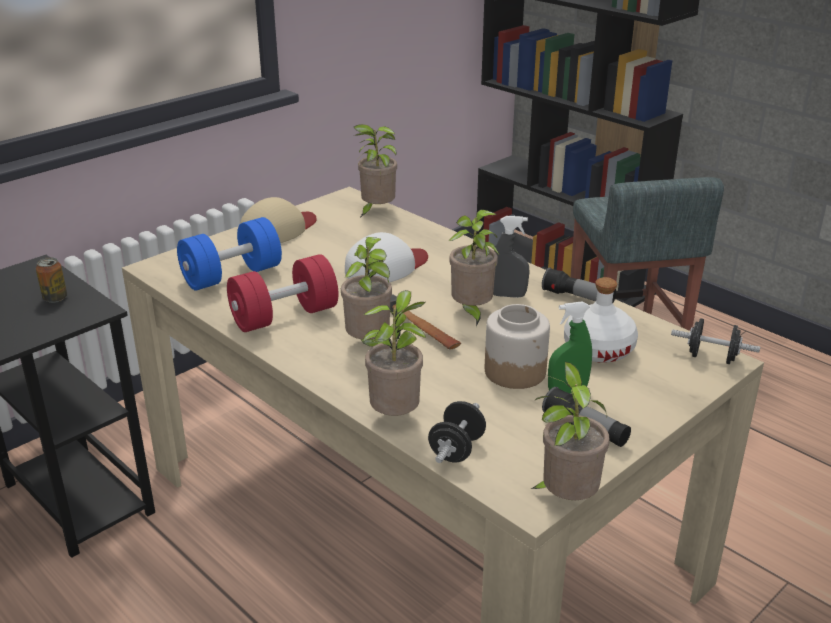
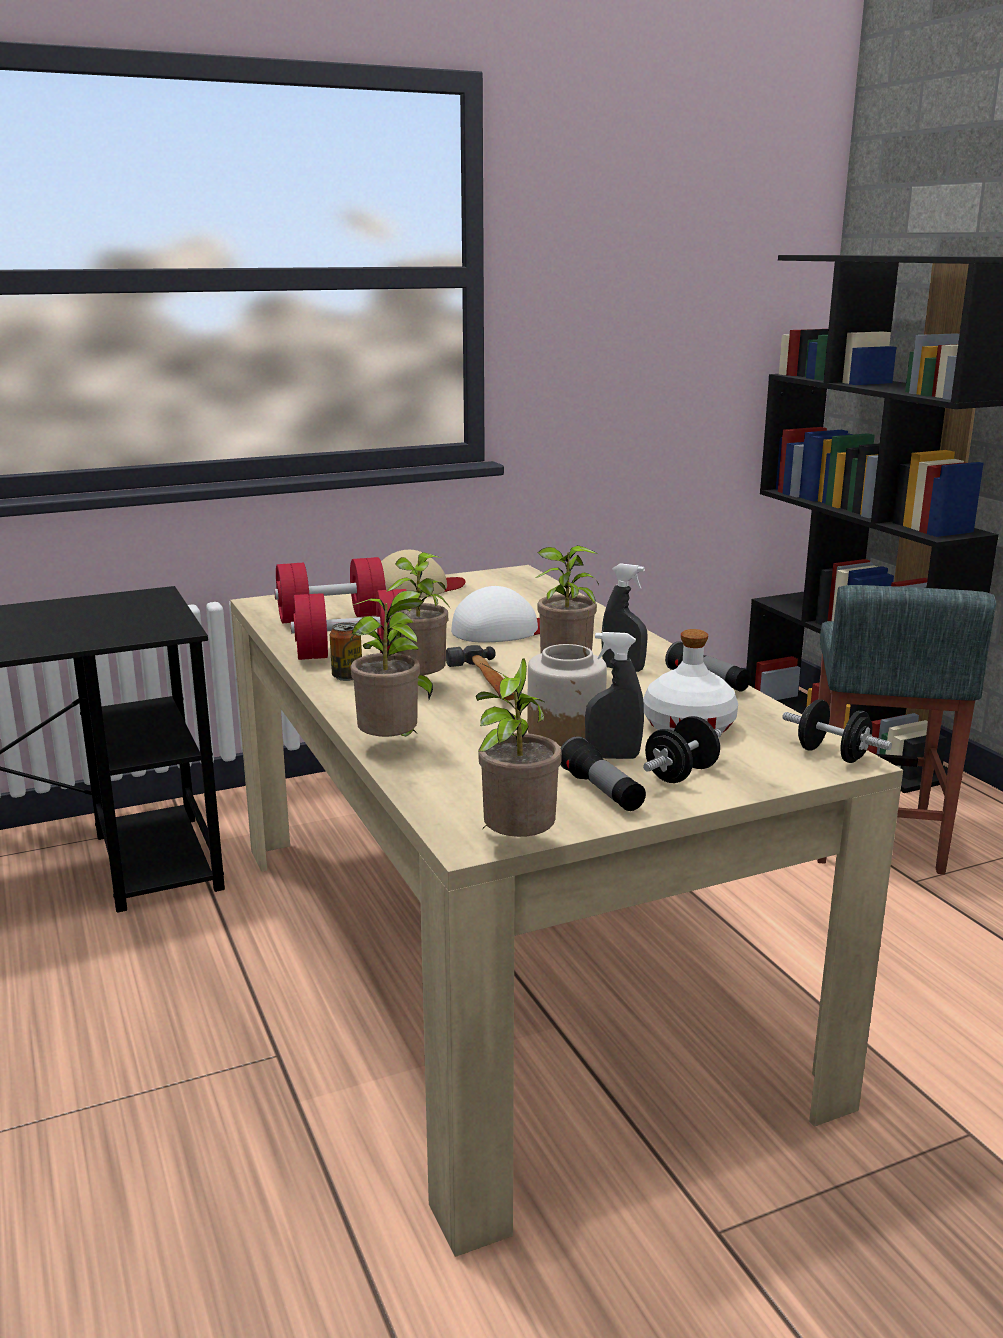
camera: 20 degrees right, 10 degrees down
can [36,257,67,303] -> can moved to [330,622,362,681]
blue dumbbell [177,217,282,291] -> red dumbbell [274,557,386,623]
potted plant [353,124,397,218] -> none
black dumbbell [428,401,486,463] -> black dumbbell moved to [643,716,722,783]
green spray bottle [548,301,592,393] -> grey spray bottle [585,632,644,759]

